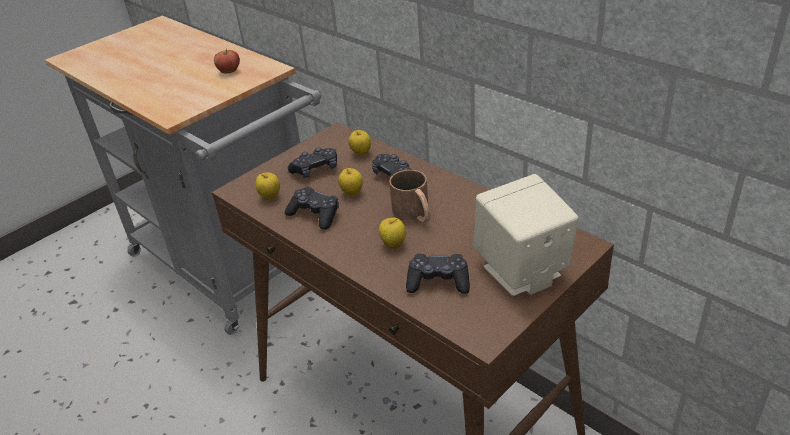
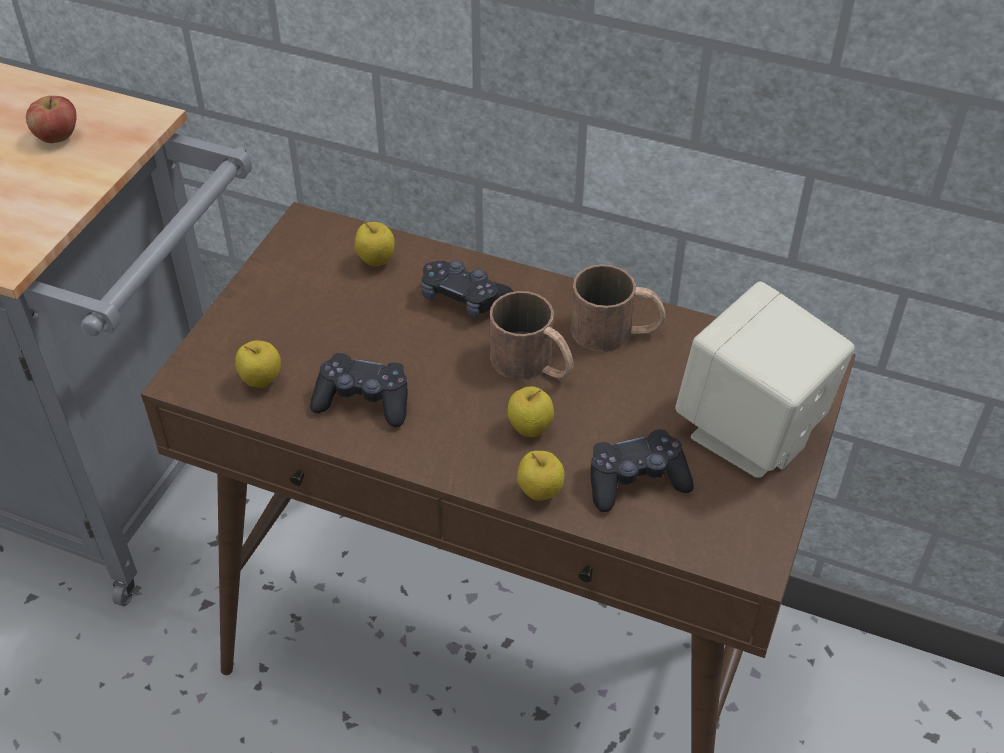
camera: 25 degrees left, 10 degrees up
black game controller [288,147,337,178] -> none
apple [338,167,363,196] -> apple moved to [517,451,565,501]
none -> brown mug [571,264,666,352]

